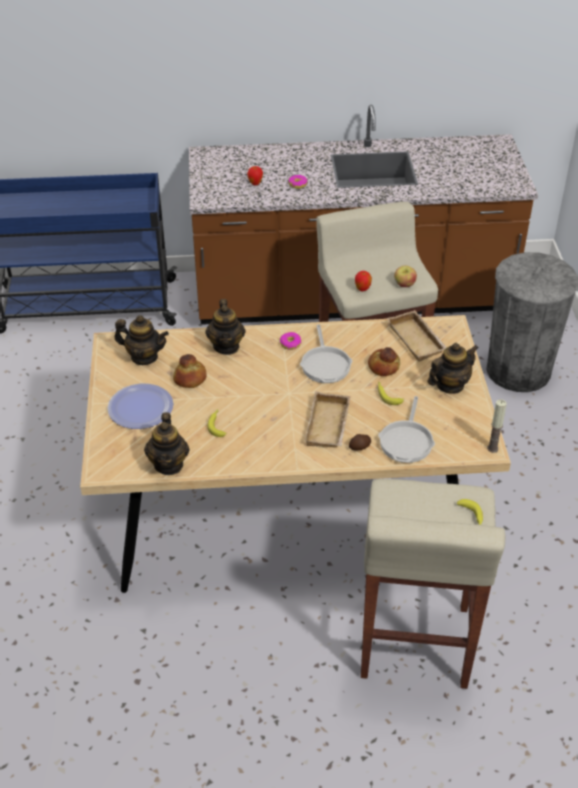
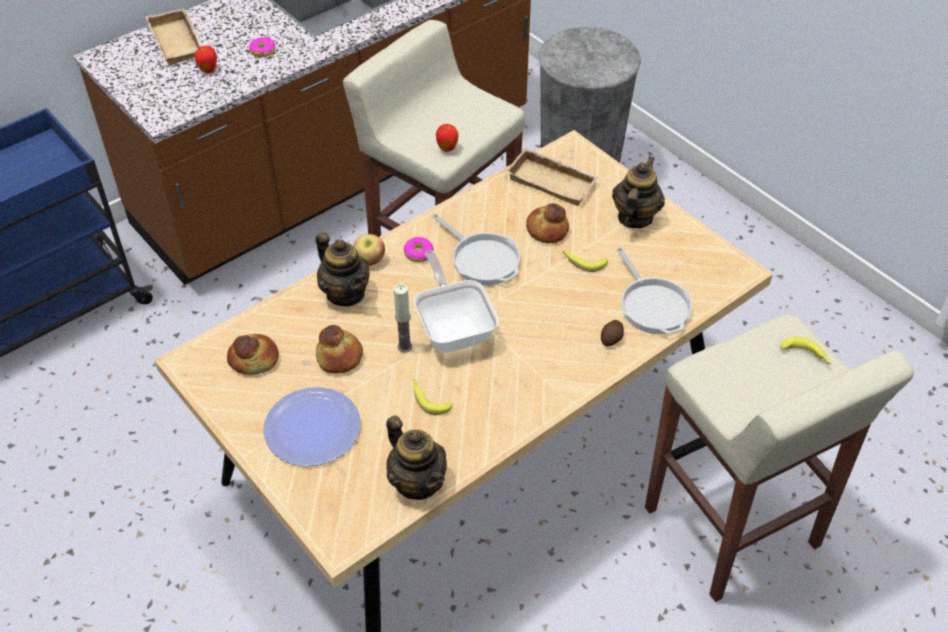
camera: 35 degrees left, 5 degrees up
teapot [114,315,169,365] -> bread [227,334,279,375]
beige tray [304,391,350,448] -> beige tray moved to [145,8,203,65]
apple [394,265,417,287] -> apple moved to [353,234,385,266]
candle [487,399,507,453] -> candle moved to [394,284,412,353]
none -> frying pan [414,251,499,353]

